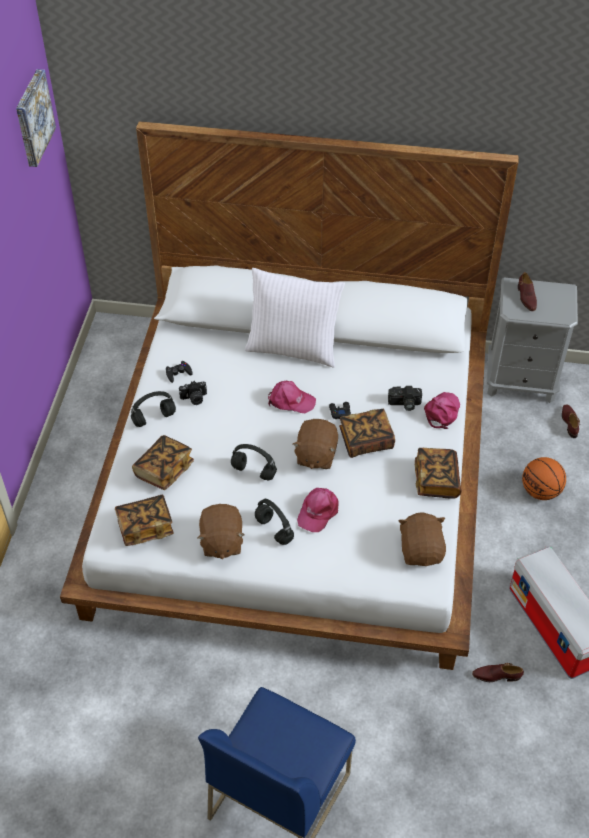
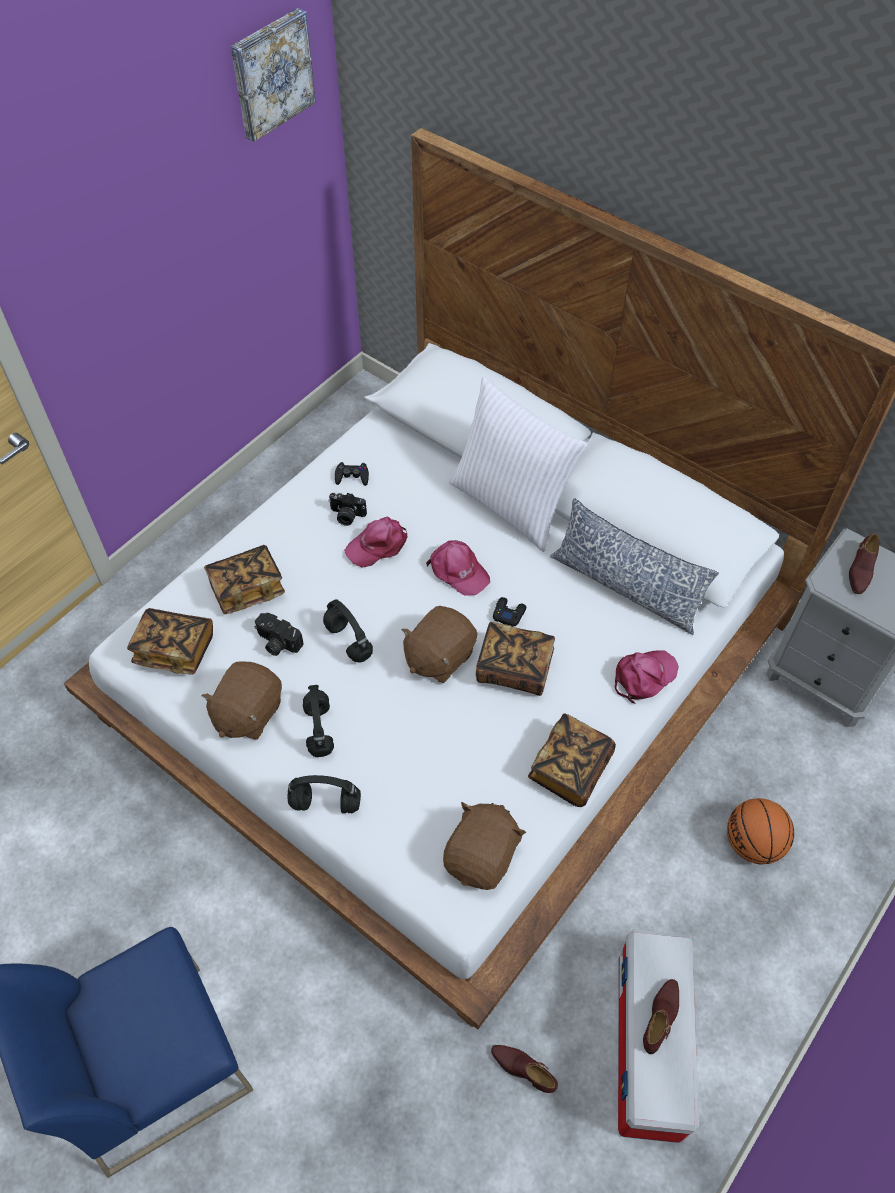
camera: 30 degrees right, 5 degrees up
black headphones [131,391,176,427] -> black headphones moved to [287,775,361,813]
pink cap [297,488,338,532] -> pink cap moved to [344,517,408,567]
camera [388,386,422,411] -> camera moved to [255,613,304,656]
brown shoe [562,404,580,438] -> brown shoe moved to [643,979,679,1054]
none -> pillow [550,498,719,635]

